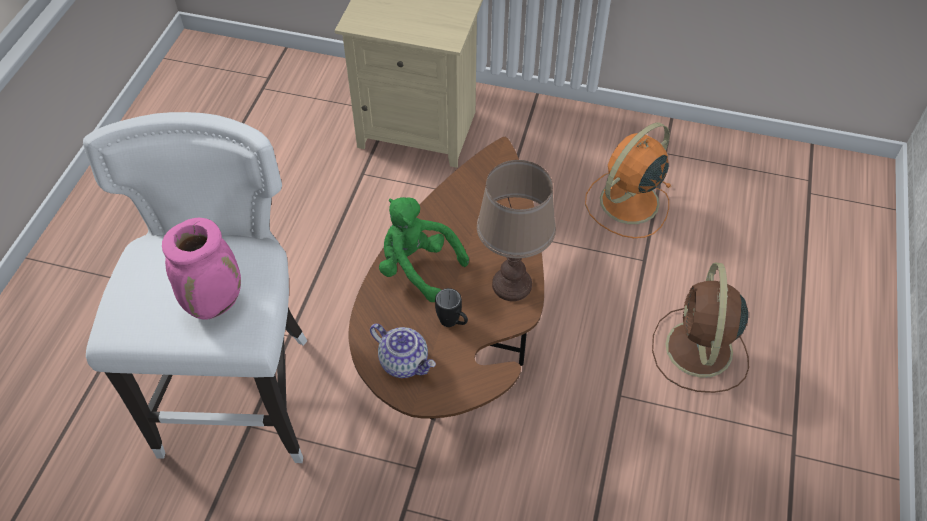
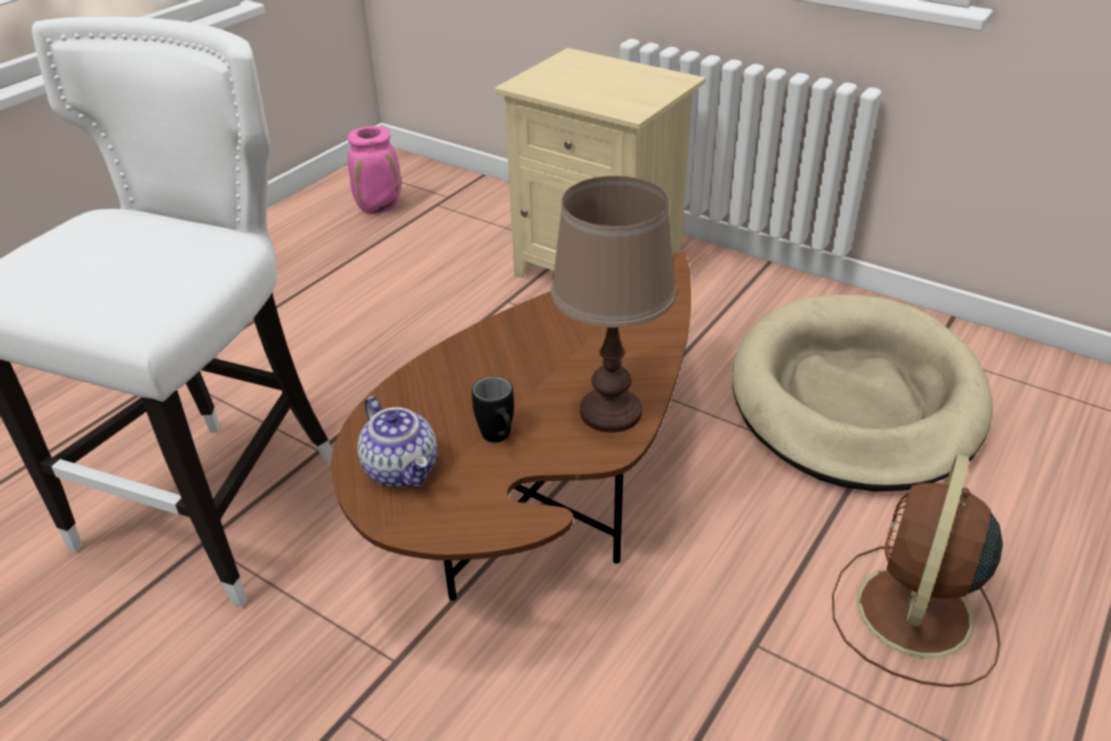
camera: 20 degrees right, 15 degrees down
pink vase [162,218,241,320] -> pink vase moved to [347,126,401,214]
green plush toy [379,197,469,302] -> none
orange fan [585,123,672,238] -> beige dog bed [732,295,993,492]

